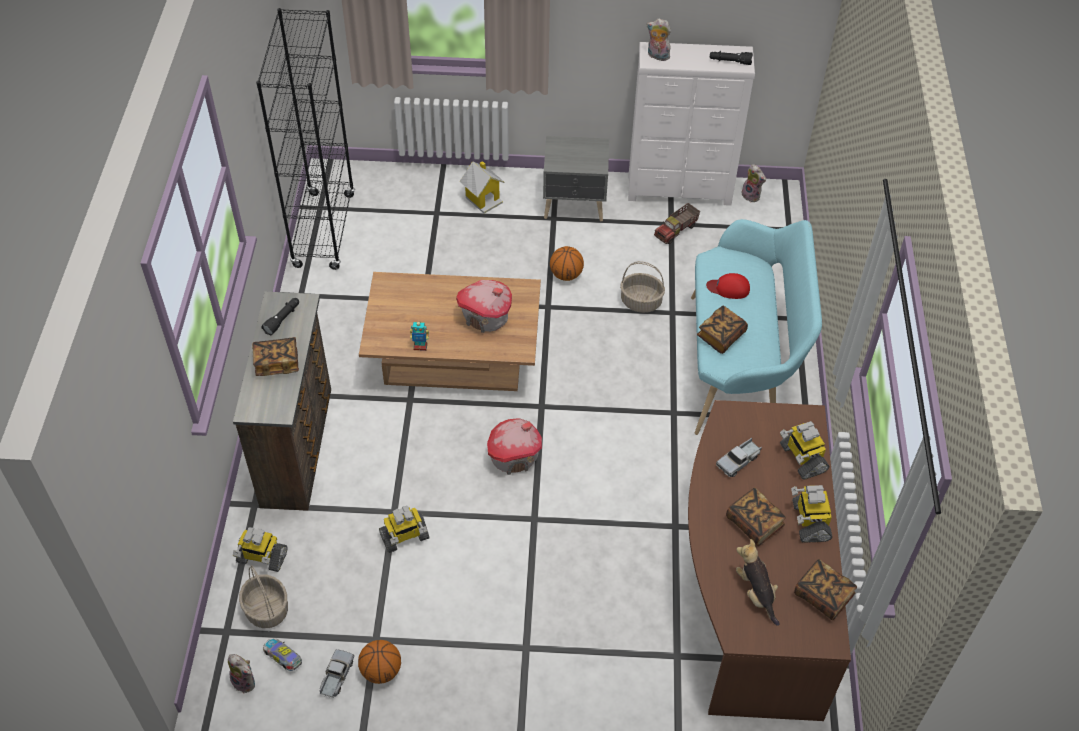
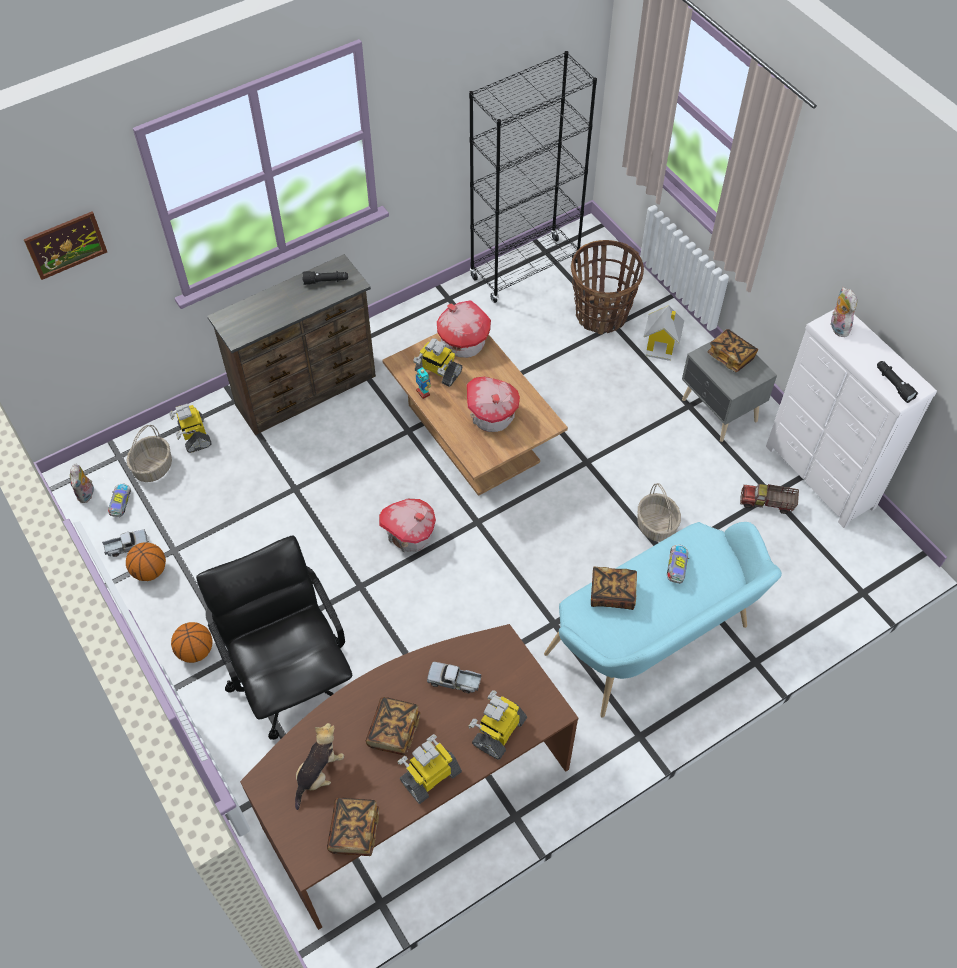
camera: 55 degrees right, 5 degrees up
book [252,337,299,376] -> book moved to [707,329,758,372]
toy robot [379,506,429,553] -> toy robot moved to [413,338,462,387]
basketball [550,246,584,281] -> basketball moved to [171,622,213,663]
red cap [706,273,750,299] -> toy car [667,545,689,584]
plush toy [742,164,766,203] -> none
none -> picture [23,212,107,280]
none -> black office chair [196,535,352,740]
none -> toy house [437,300,491,358]
none -> basket [571,240,644,335]

